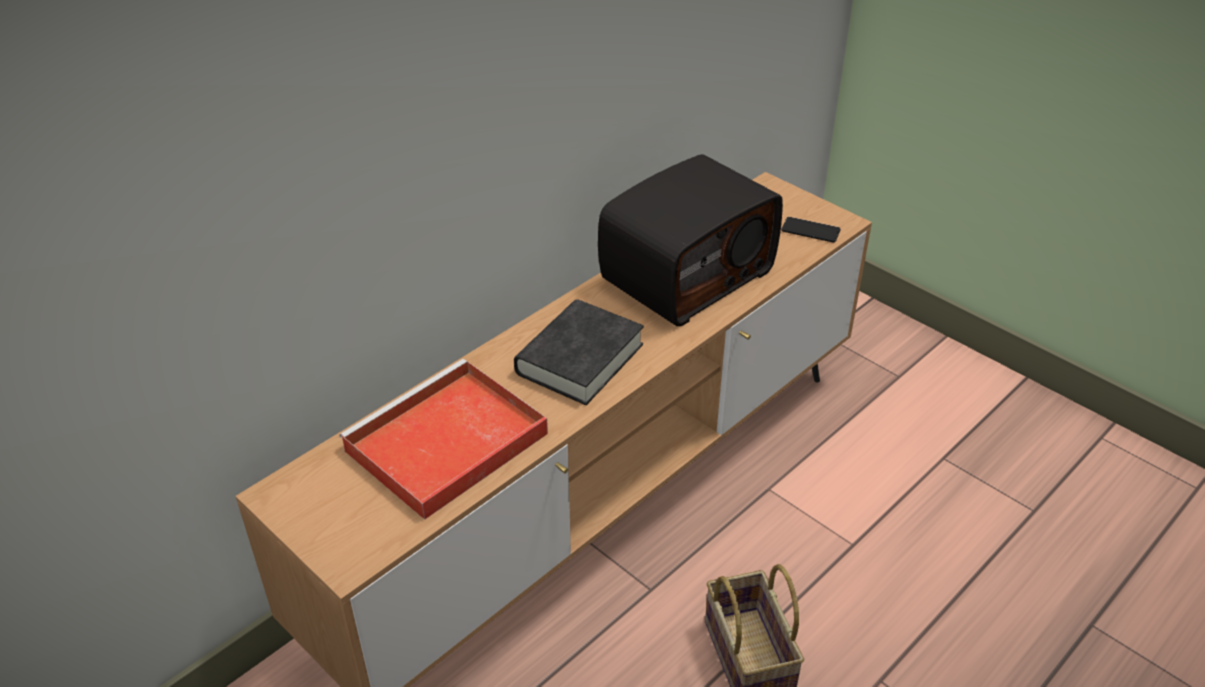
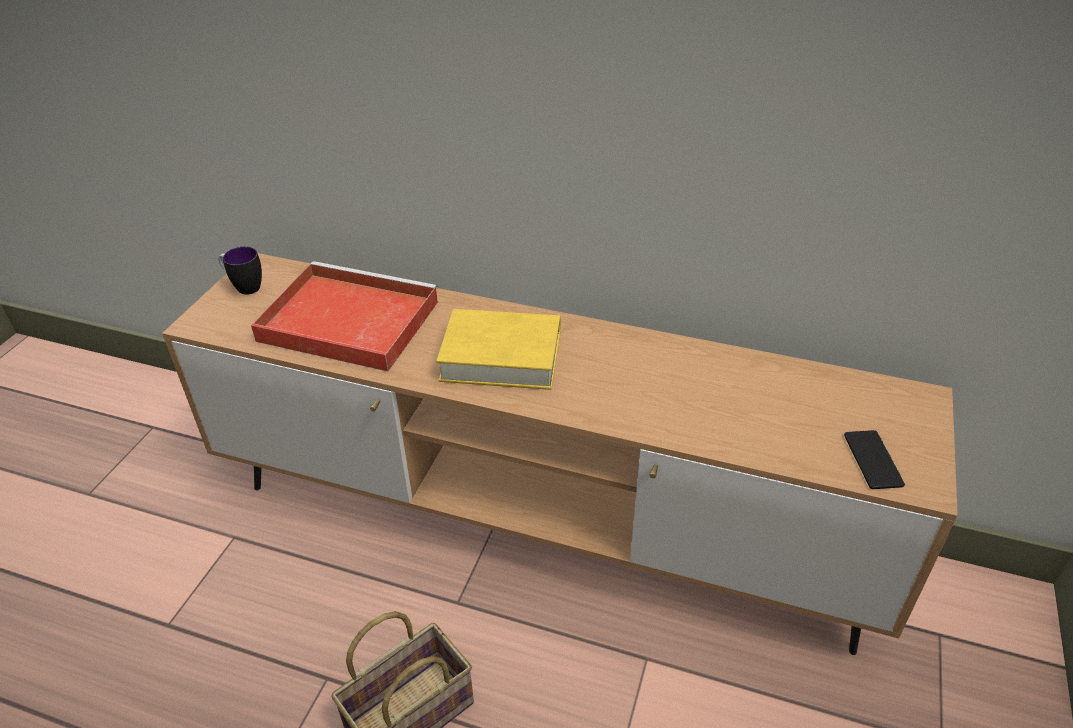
camera: 65 degrees right, 0 degrees up
black book [514,299,644,405] -> yellow book [436,309,561,390]
radio [598,154,783,326] -> none
none -> mug [218,247,262,295]

